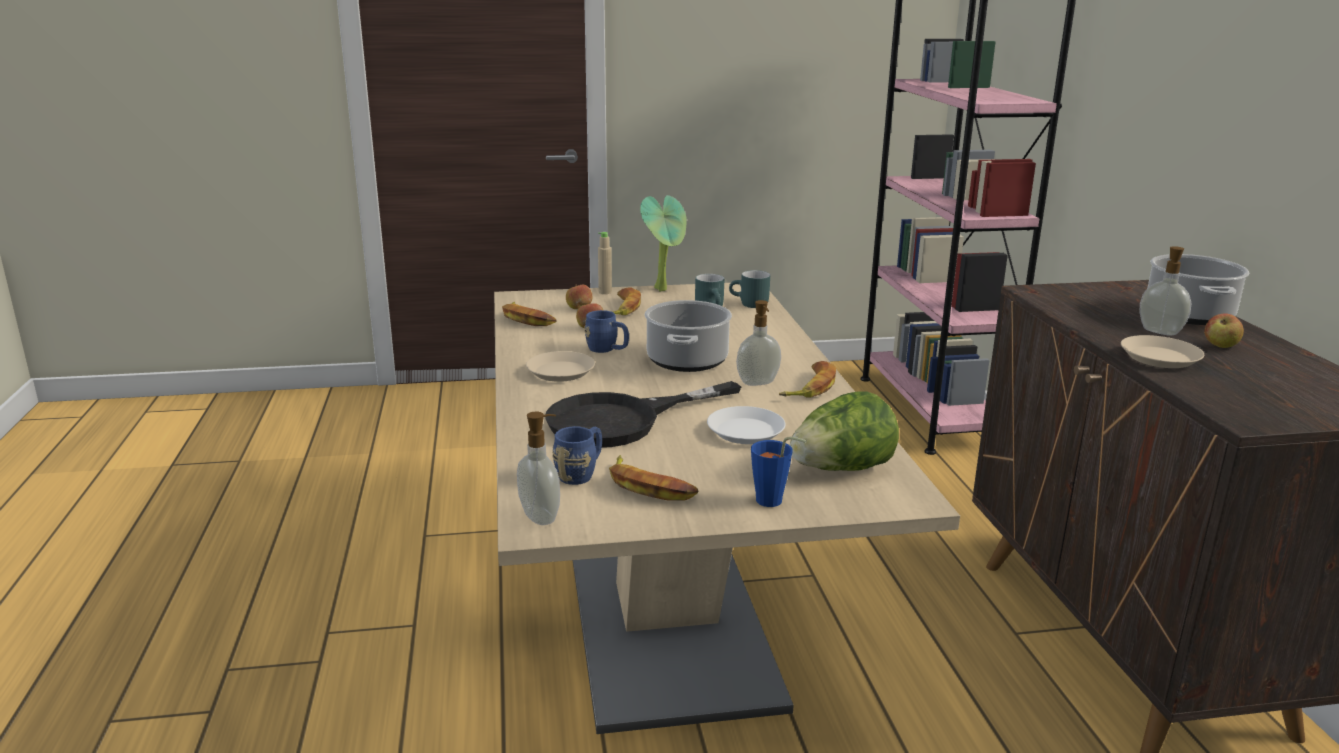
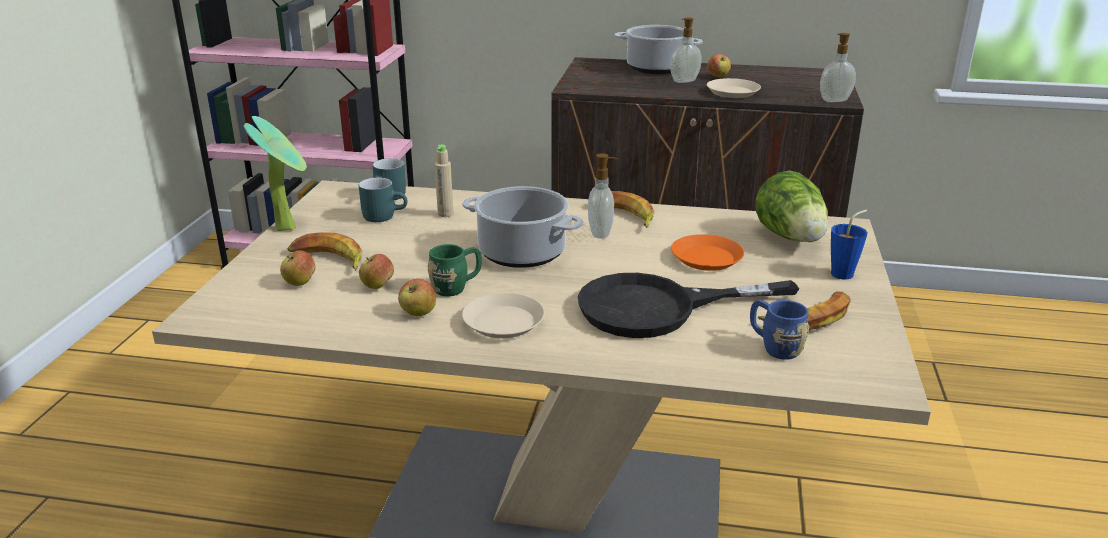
camera: 70 degrees left, 5 degrees up
banana [502,302,557,326] -> none
soap dispenser [517,412,560,525] -> soap dispenser moved to [820,33,856,102]
black frying pan [545,381,741,447] -> black frying pan turned 90 degrees clockwise [578,273,799,338]
blue mug [584,310,629,353] -> green mug [427,244,482,297]
beige bottle [598,232,612,294] -> beige bottle moved to [435,144,453,217]
white plate [707,406,786,444] -> orange plate [671,234,744,271]
none -> apple [398,278,436,316]

